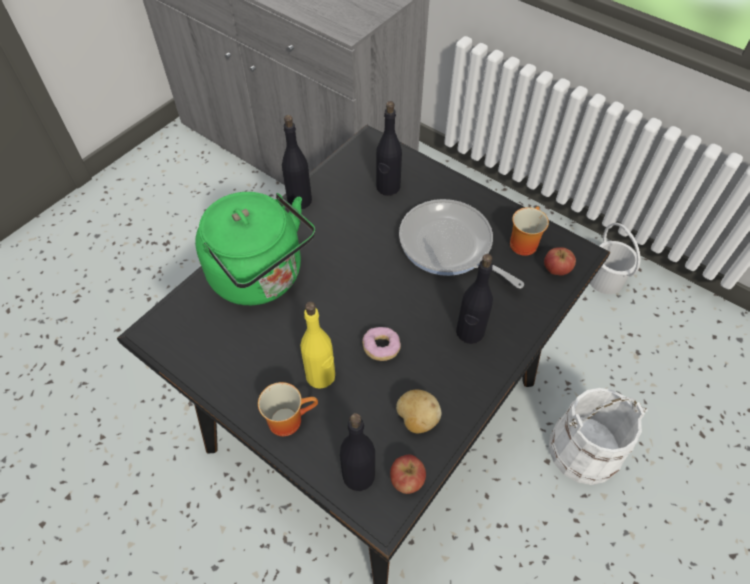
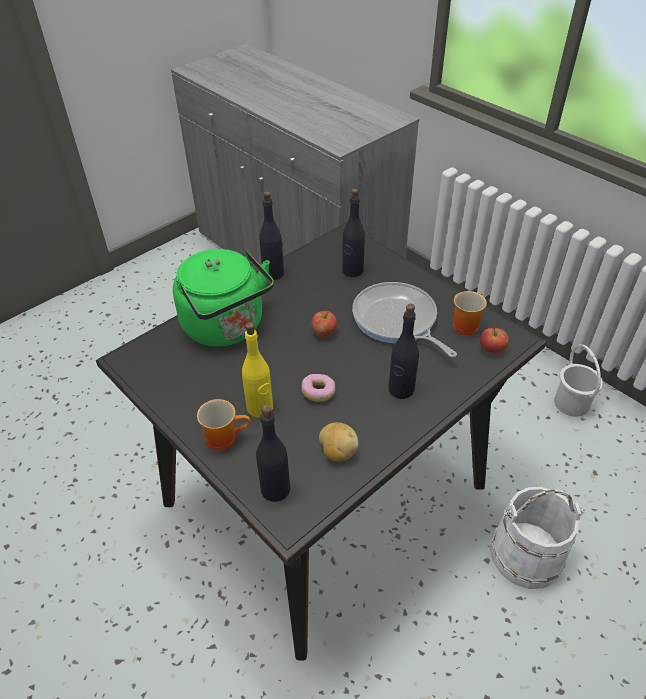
camera: 10 degrees right, 10 degrees down
apple [390,455,426,494] -> apple moved to [311,311,337,337]

